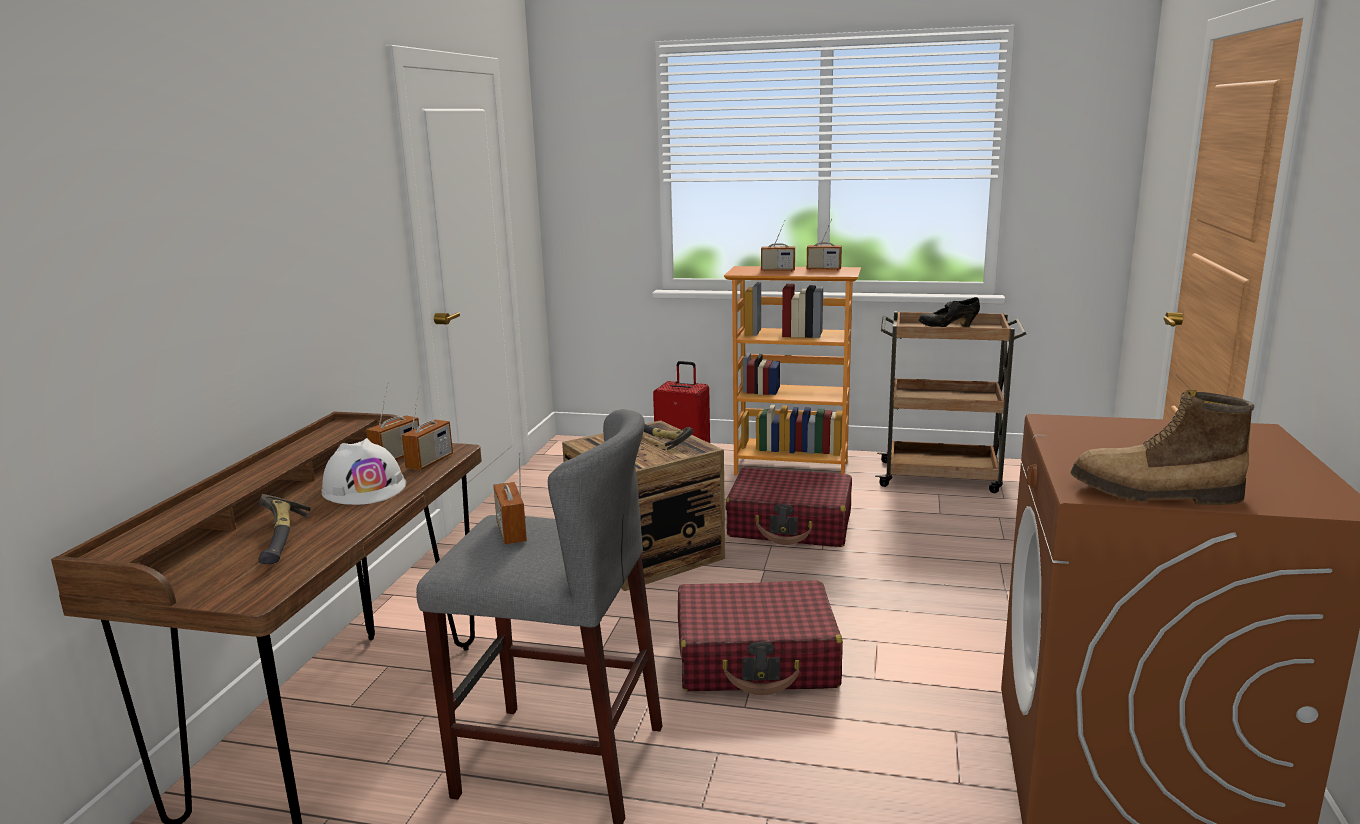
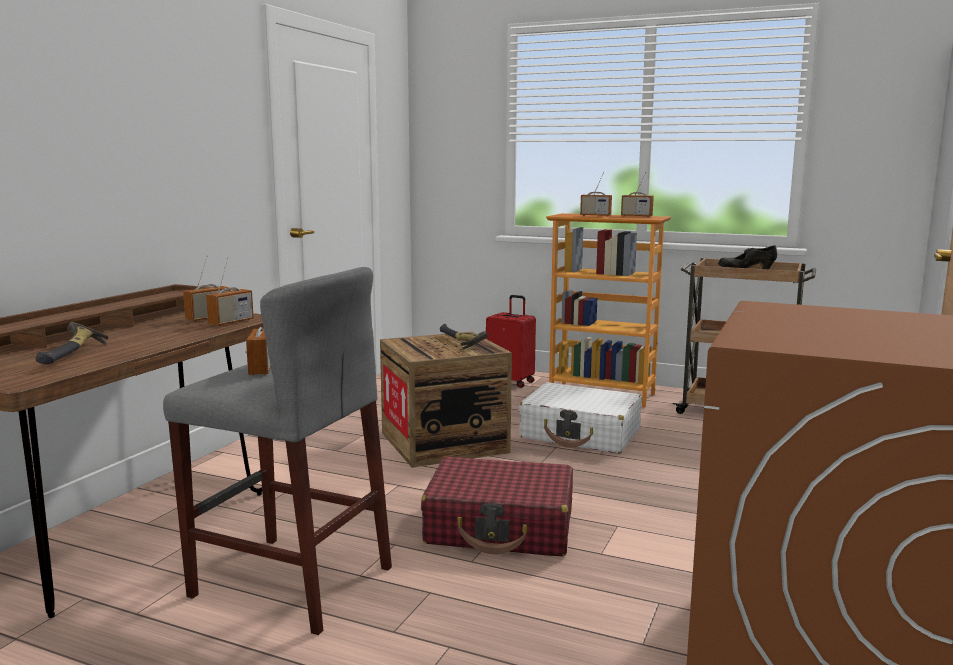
camera: 10 degrees right, 5 degrees down
white hard hat [321,438,406,505] -> none
red suitcase [725,467,852,547] -> white suitcase [519,382,642,454]
boot [1070,390,1254,505] -> none

